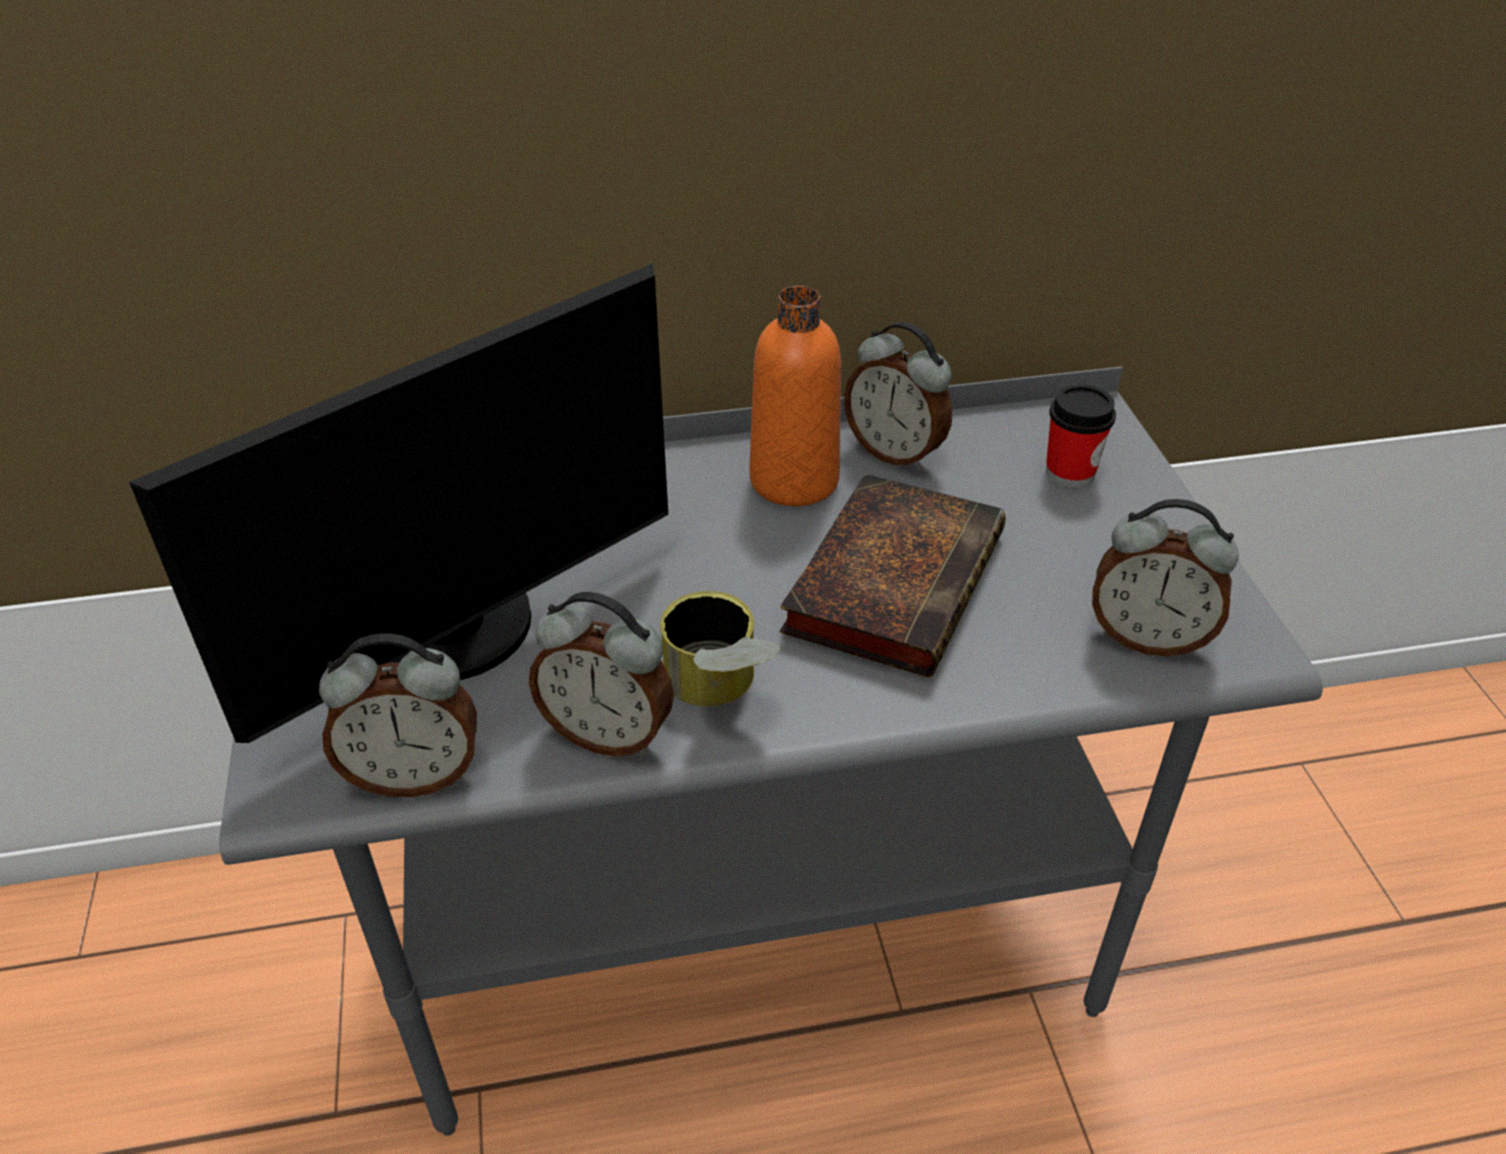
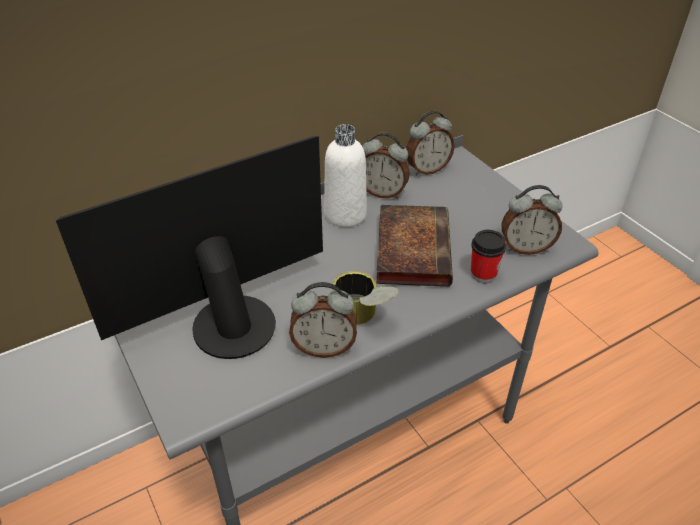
camera: 20 degrees left, 0 degrees up
monitor [129,264,668,743] -> monitor turned 150 degrees counterclockwise [56,136,323,359]
alarm clock [319,633,477,797] -> alarm clock moved to [406,111,455,176]
orange bottle [750,286,841,506] -> white bottle [324,124,367,227]
cup [1046,384,1116,488] -> cup moved to [471,230,506,283]

